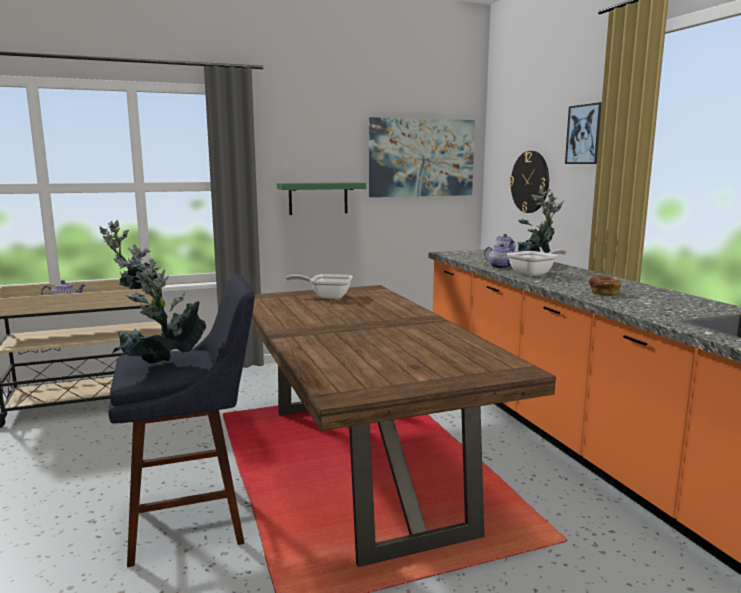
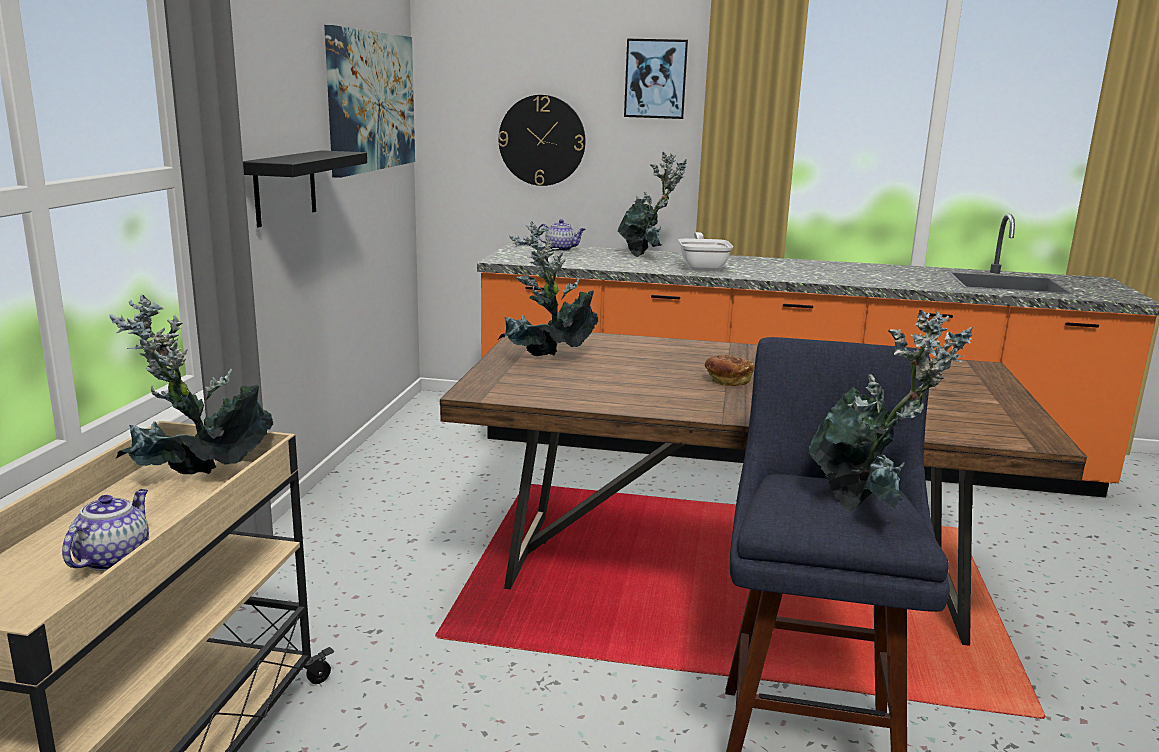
camera: 60 degrees left, 5 degrees up
green shelf [277,182,366,215] -> black shelf [243,150,367,228]
frying pan [286,274,353,299] -> potted plant [498,221,598,356]
teapot [484,244,518,269] -> none
bread [588,276,621,296] -> bread moved to [705,355,754,386]

